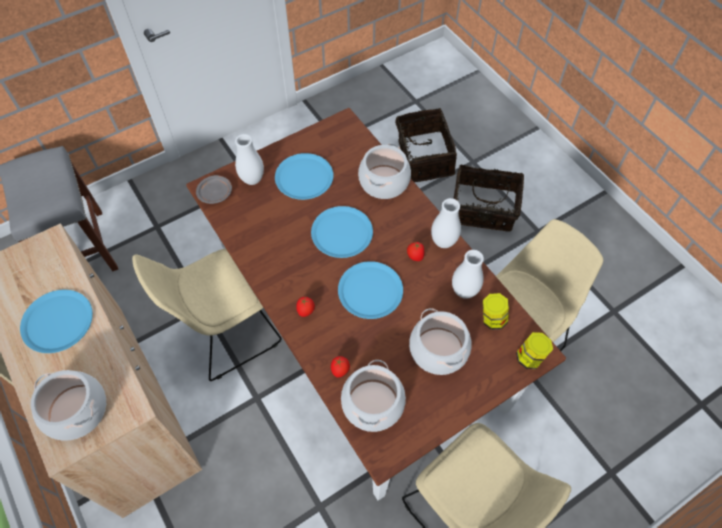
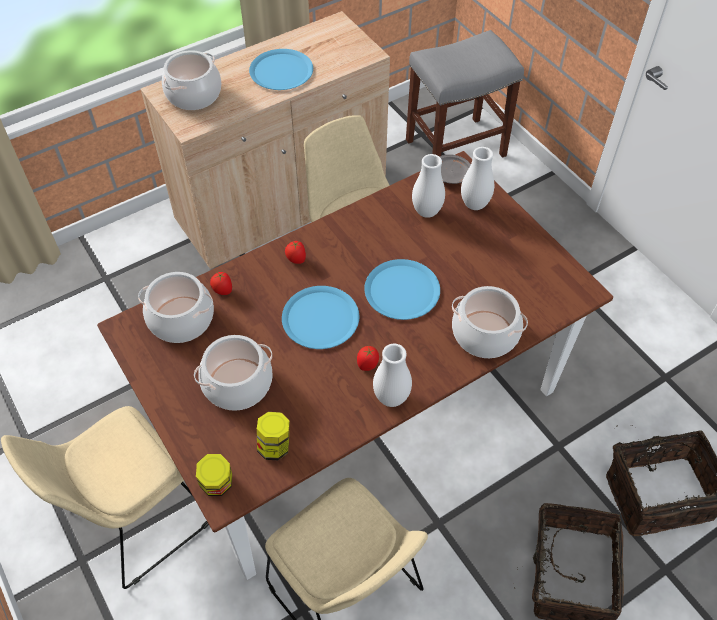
camera: 90 degrees right, 5 degrees down
blue plate [275,153,334,200] -> none
white vase [452,250,484,299] -> white vase moved to [412,154,445,218]

